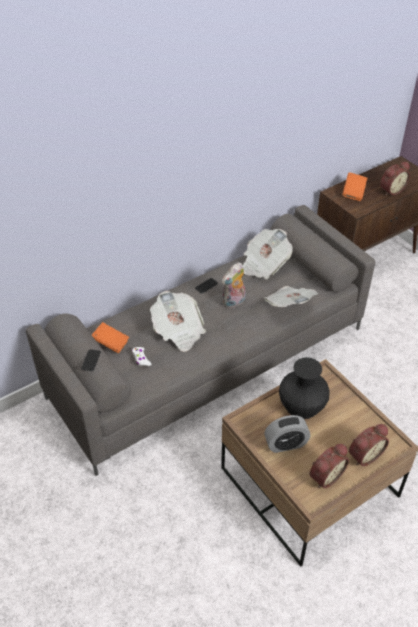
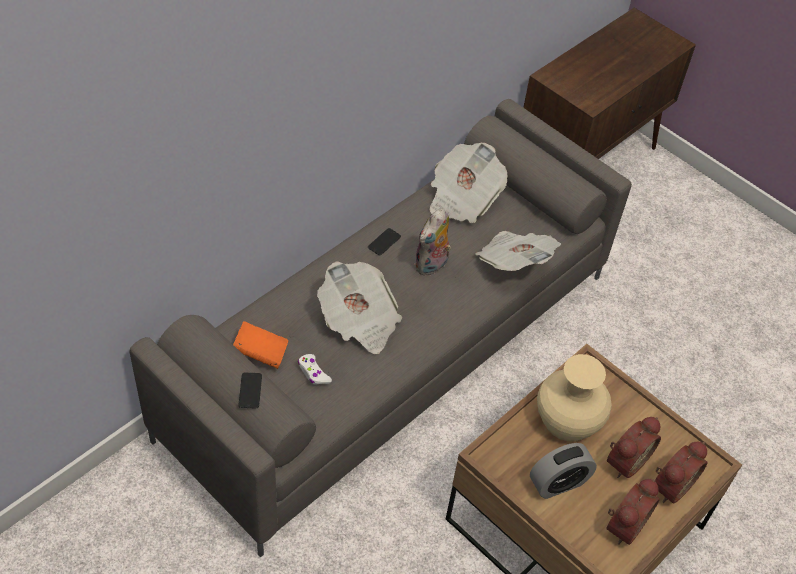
camera: 15 degrees left, 5 degrees up
black vase [279,357,330,419] -> beige vase [537,354,612,441]
orange book [342,173,368,201] -> none
alarm clock [380,162,410,196] -> alarm clock moved to [607,417,661,478]

